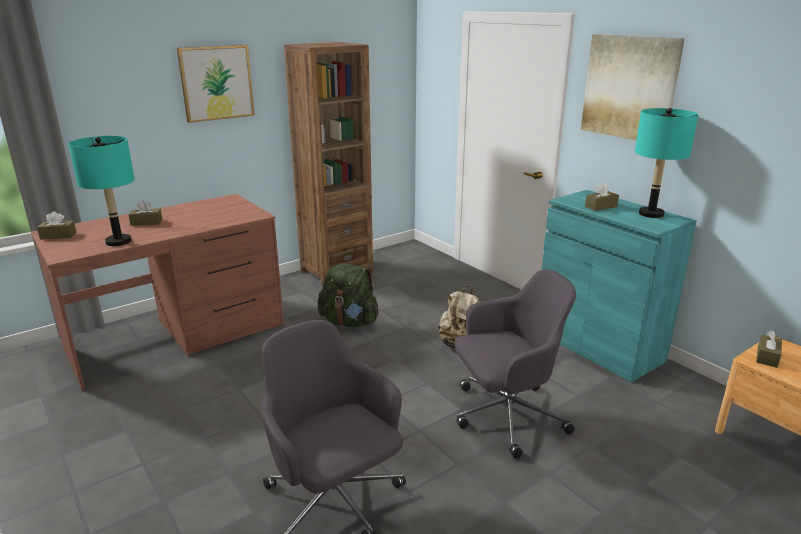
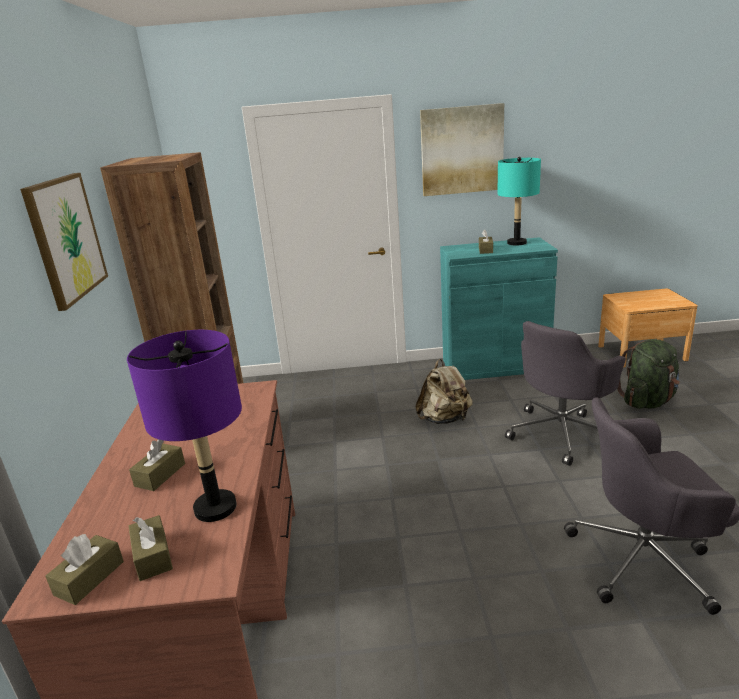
camera: 55 degrees left, 0 degrees up
turquoise table lamp [68,136,135,246] -> purple table lamp [127,330,242,522]
green backpack [318,263,379,327] -> green backpack moved to [617,339,680,409]
grey office chair [455,269,576,459] -> grey office chair turned 150 degrees counterclockwise [505,321,626,466]
brown tissue box [756,331,782,368] -> brown tissue box moved to [129,515,173,581]

